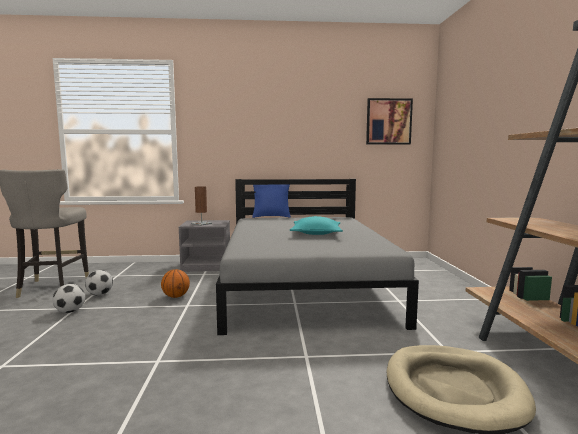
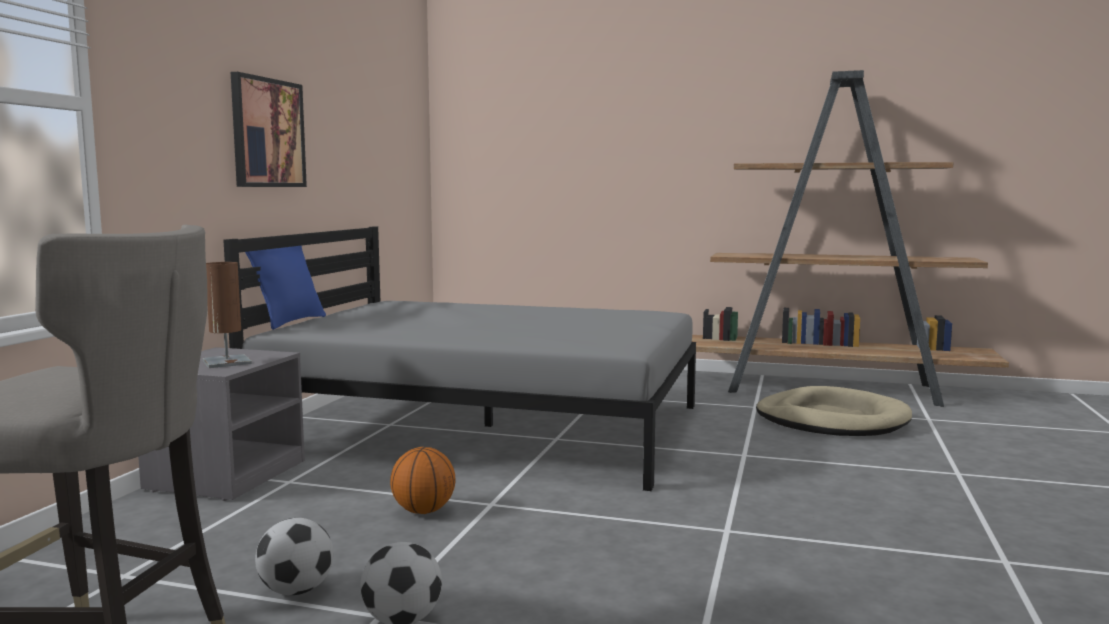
camera: 70 degrees left, 0 degrees up
turquoise pillow [290,216,343,235] -> none
picture [366,98,413,145] -> picture moved to [231,72,307,187]

